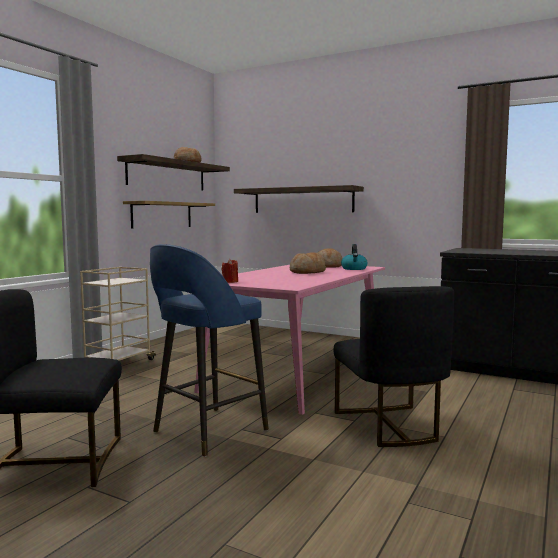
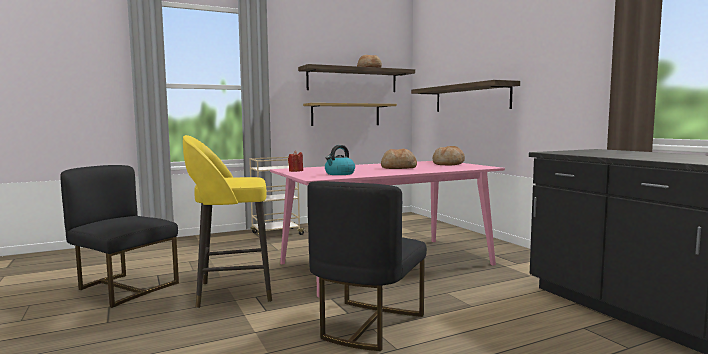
camera: 35 degrees right, 0 degrees up
blue stool [150,244,269,457] -> yellow stool [183,135,272,308]
kettle [341,244,368,270] -> kettle moved to [325,145,355,175]

